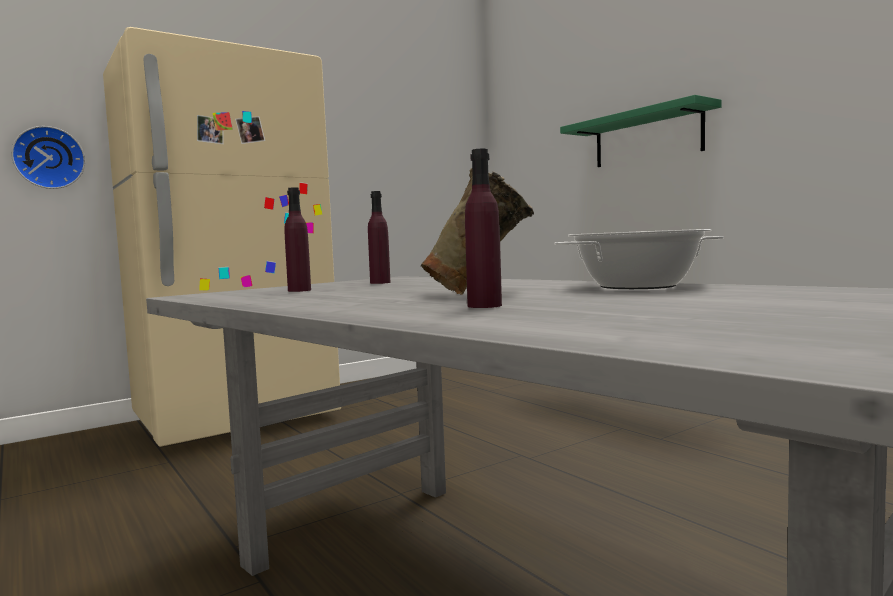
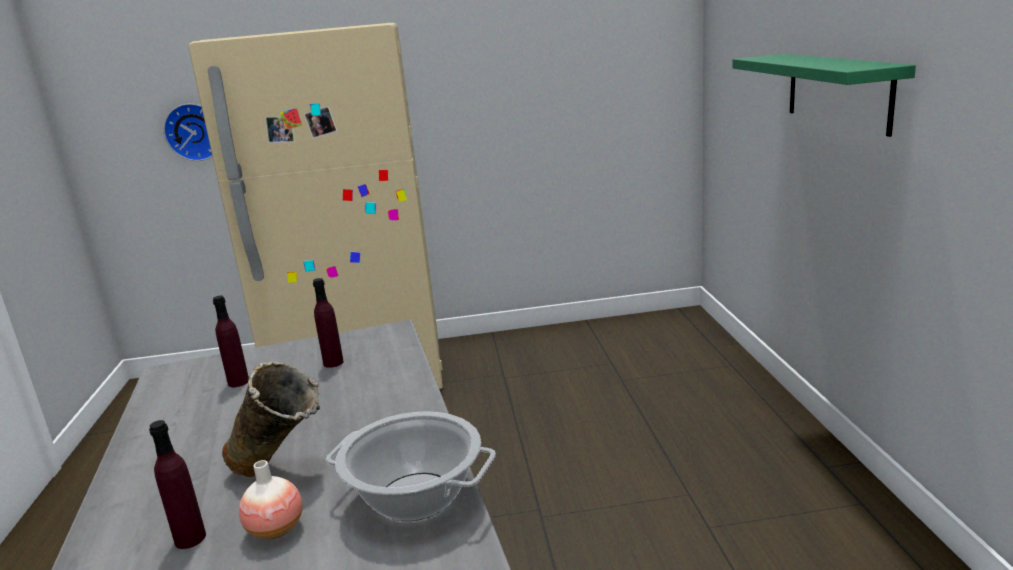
camera: 30 degrees right, 15 degrees up
none -> vase [239,460,303,539]

